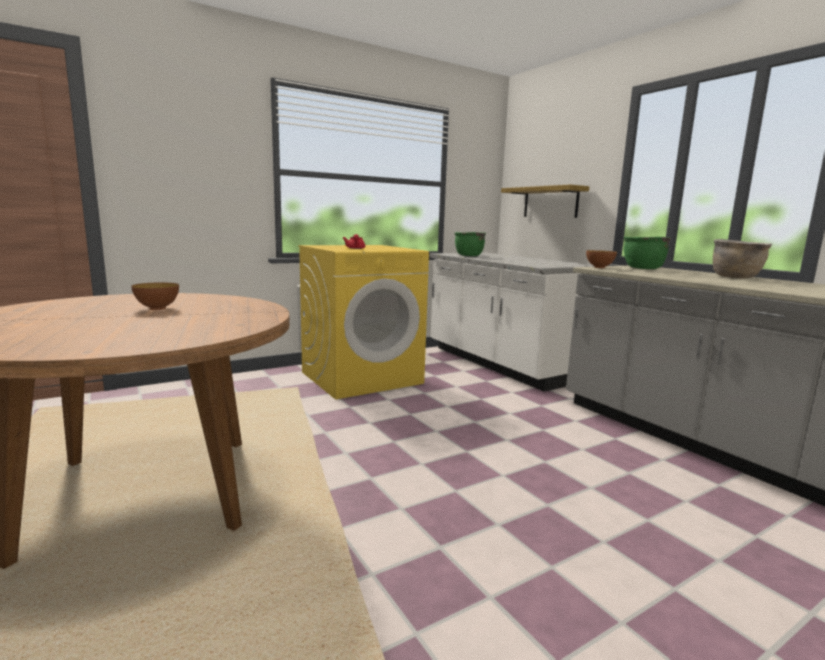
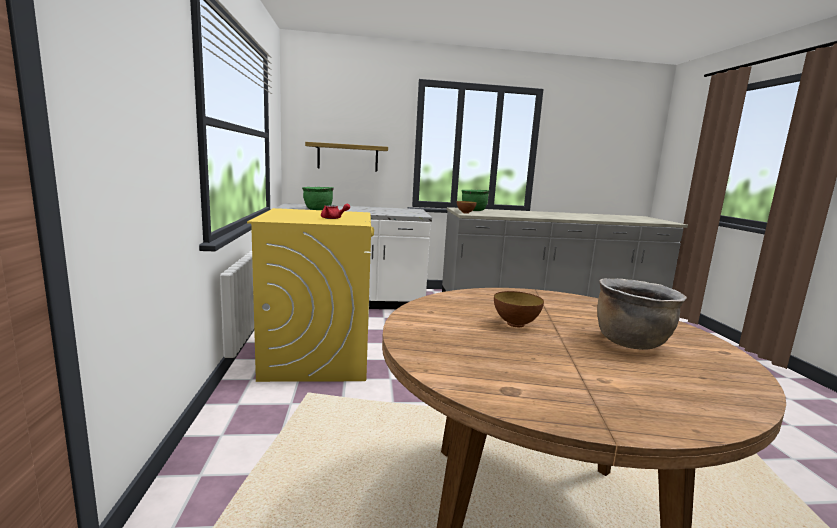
camera: 65 degrees left, 0 degrees up
brown cooking pot [713,239,772,278] -> brown cooking pot moved to [597,278,687,350]

